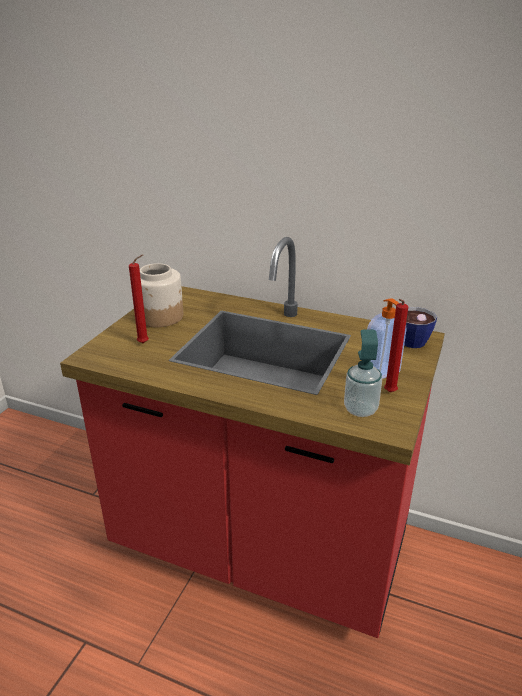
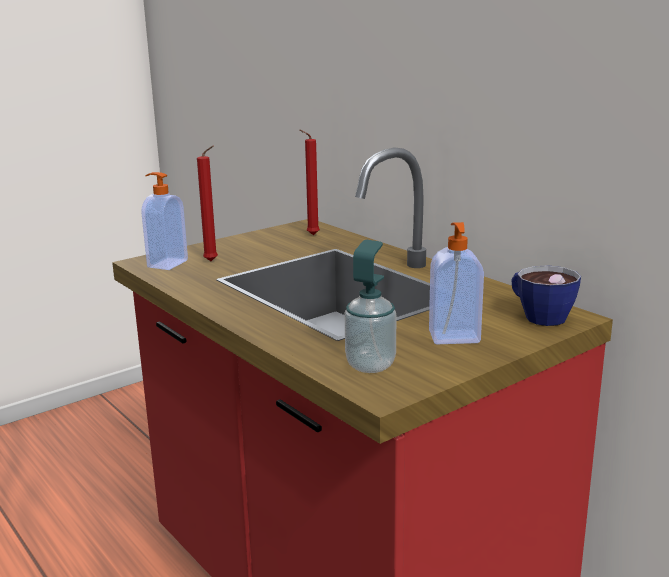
camera: 30 degrees right, 10 degrees down
jar [140,263,183,327] -> none
red candle [384,299,408,392] -> red candle moved to [300,130,320,235]
none -> soap dispenser [141,172,188,270]

